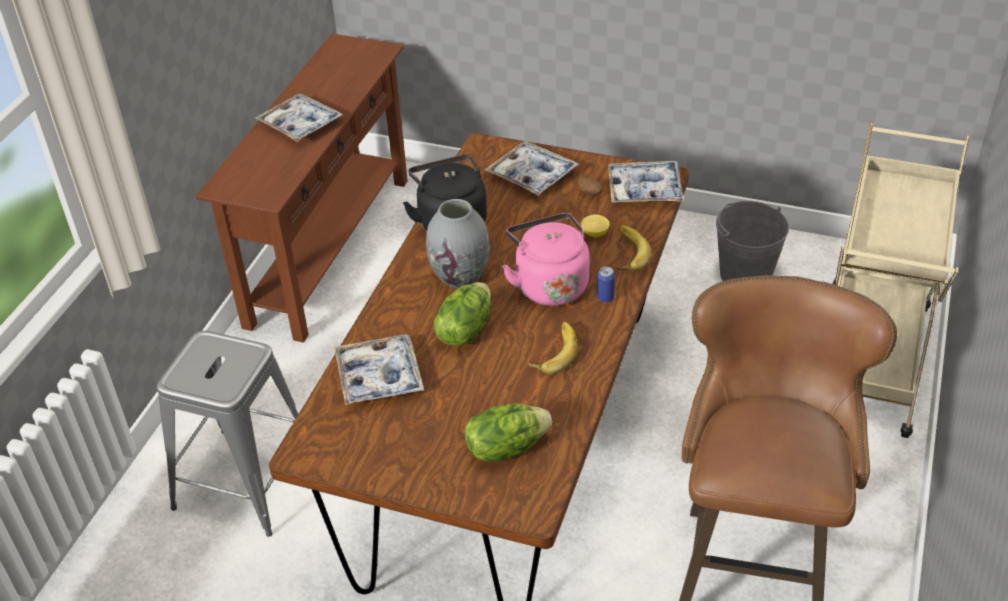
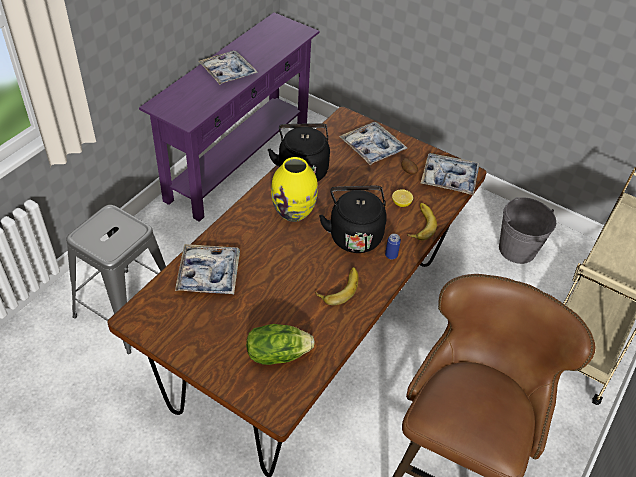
camera: 10 degrees right, 5 degrees up
brown console table [195,34,408,343] -> purple console table [139,12,320,222]
grey vase [426,199,490,288] -> yellow vase [271,157,318,222]
lettuce [434,282,491,346] -> none
pink kettle [502,213,590,306] -> black kettle [319,186,387,253]

